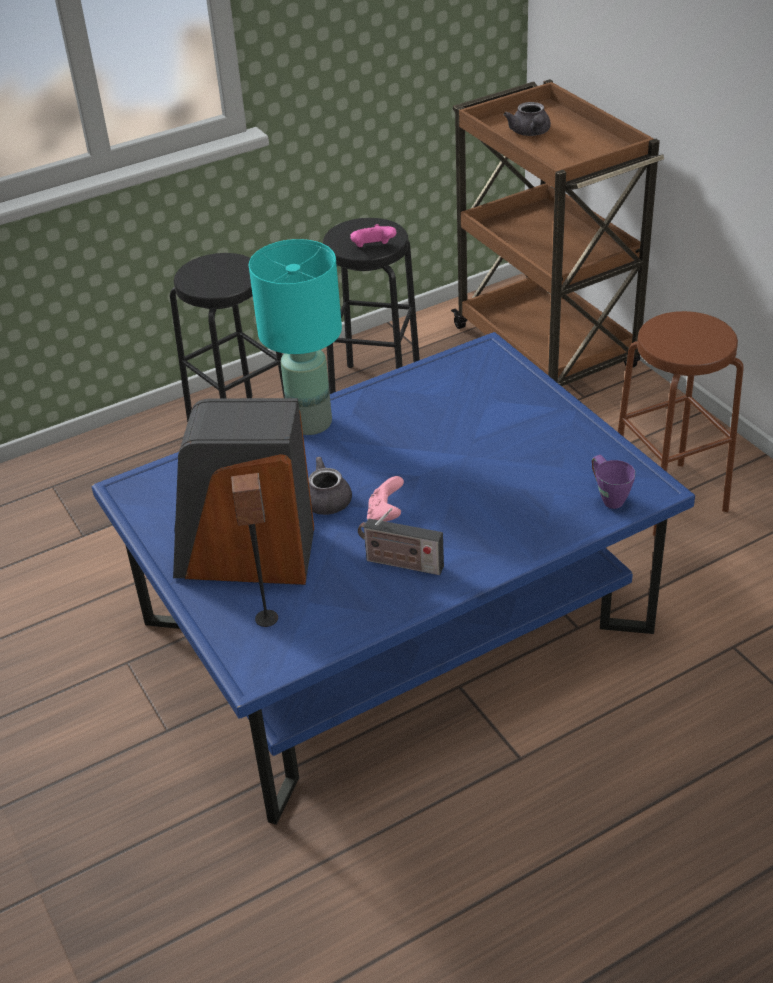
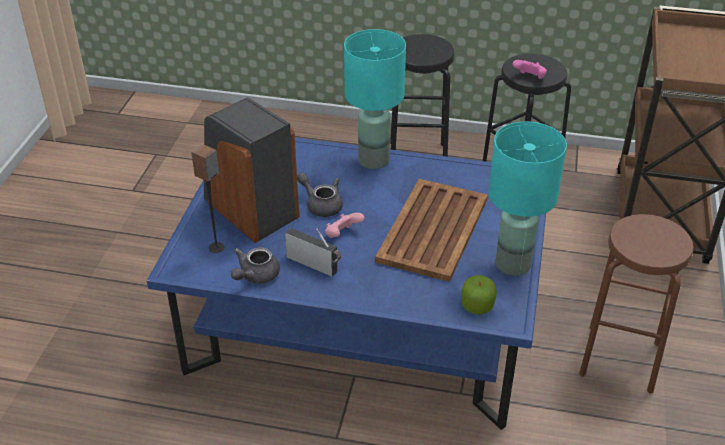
camera: 40 degrees right, 0 degrees up
radio [358,508,444,575] -> radio turned 150 degrees clockwise [285,228,341,277]
grey teapot [504,102,551,136] -> grey teapot moved to [231,247,280,284]
purple mug [592,455,635,509] -> apple [461,275,497,315]
none -> brown tray [375,179,488,282]
none -> turquoise table lamp [488,122,567,276]

